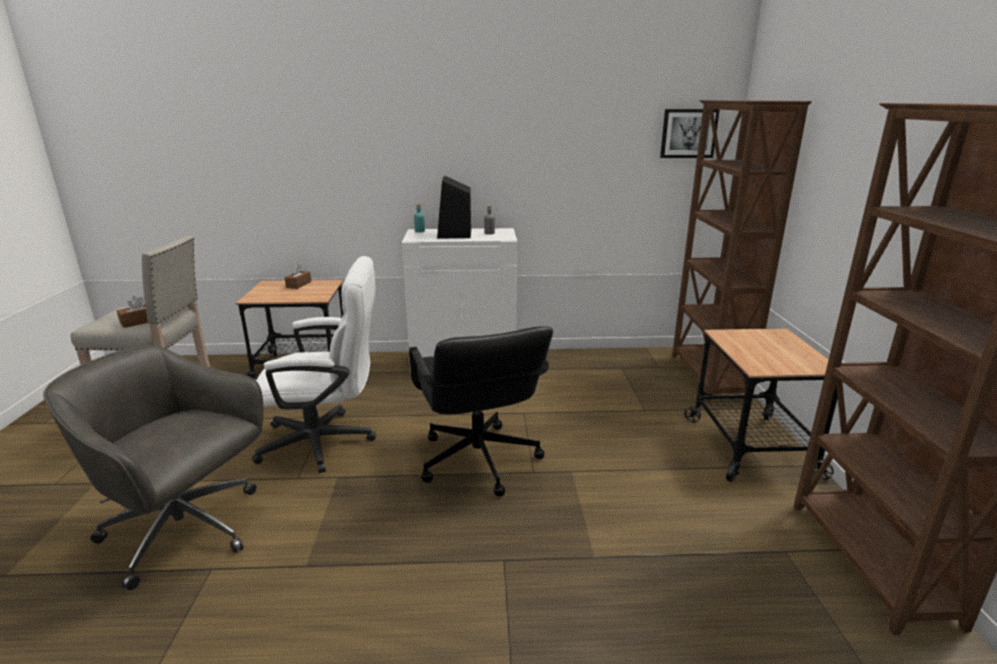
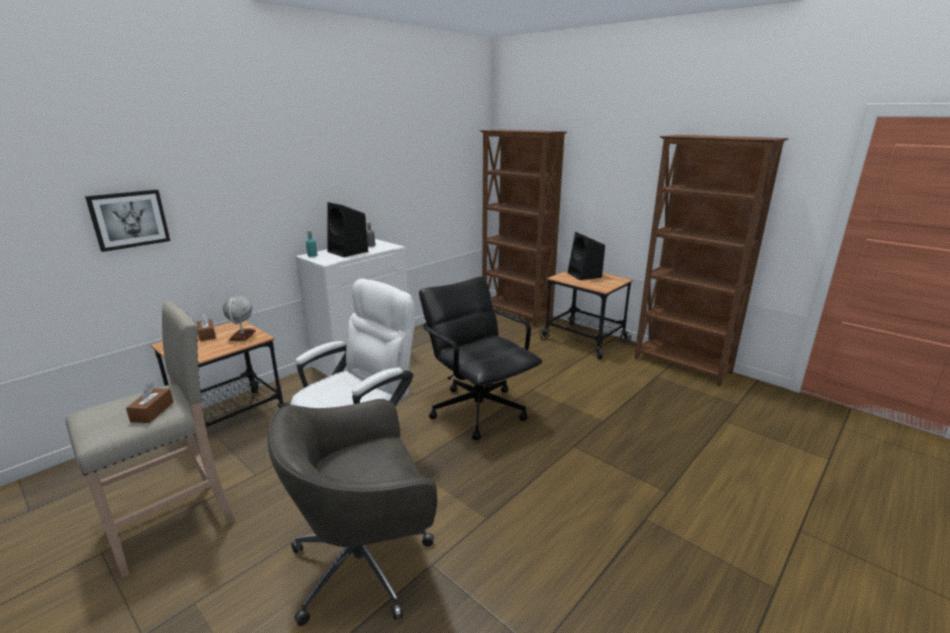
camera: 45 degrees left, 0 degrees up
black office chair [409,326,553,497] -> black office chair turned 150 degrees counterclockwise [419,276,542,440]
picture [660,109,720,158] -> picture moved to [85,190,170,252]
none -> globe [223,296,256,341]
none -> black speaker [568,232,605,280]

